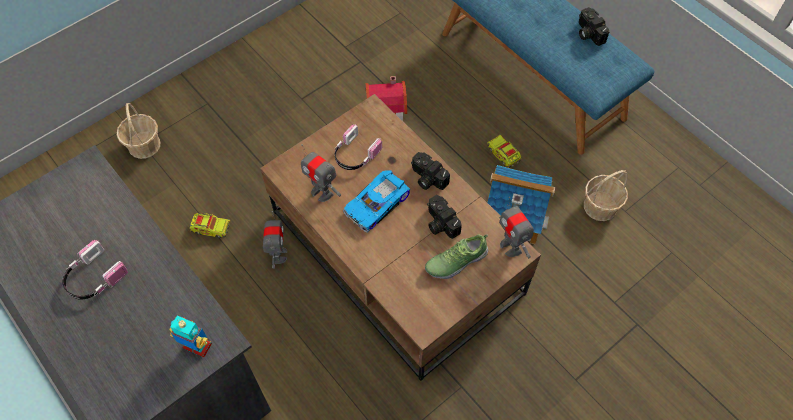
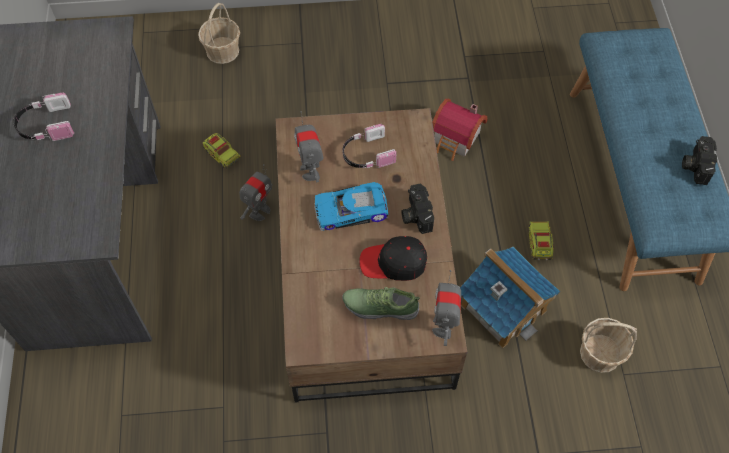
camera: 35 degrees right, 0 degrees up
toy robot [170,315,212,357] -> none
camera [427,195,462,239] -> black cap [359,236,427,281]

